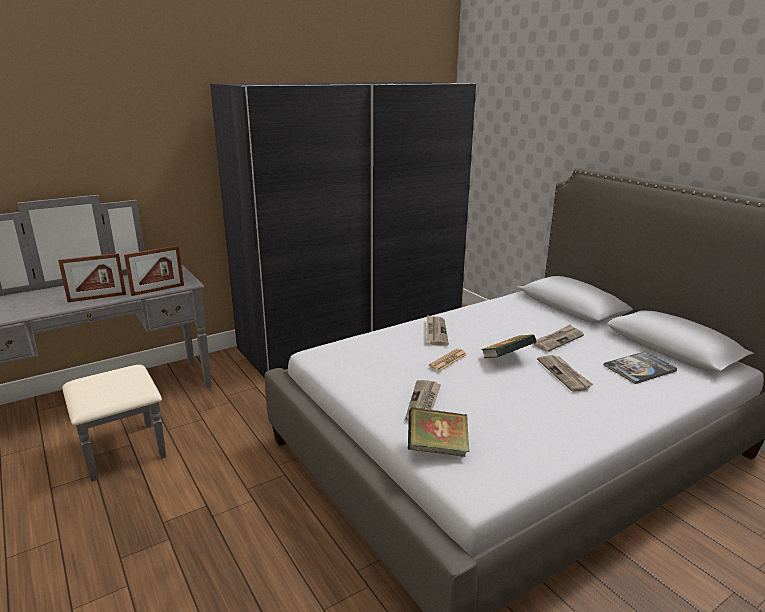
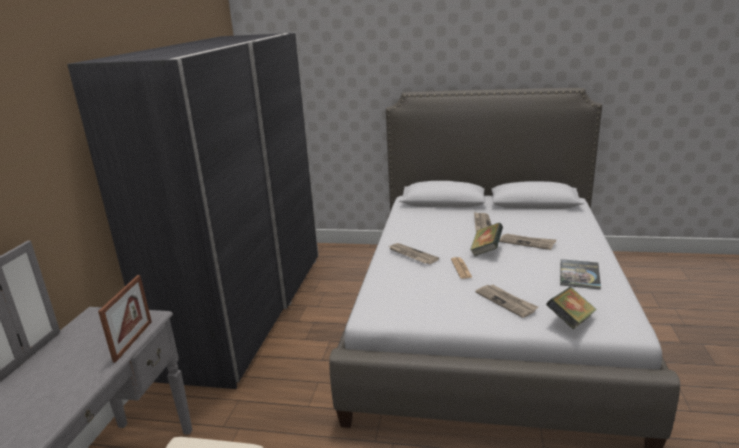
camera: 45 degrees left, 0 degrees up
picture frame [58,253,126,302] -> none
book [604,351,678,384] -> book moved to [560,259,601,290]

